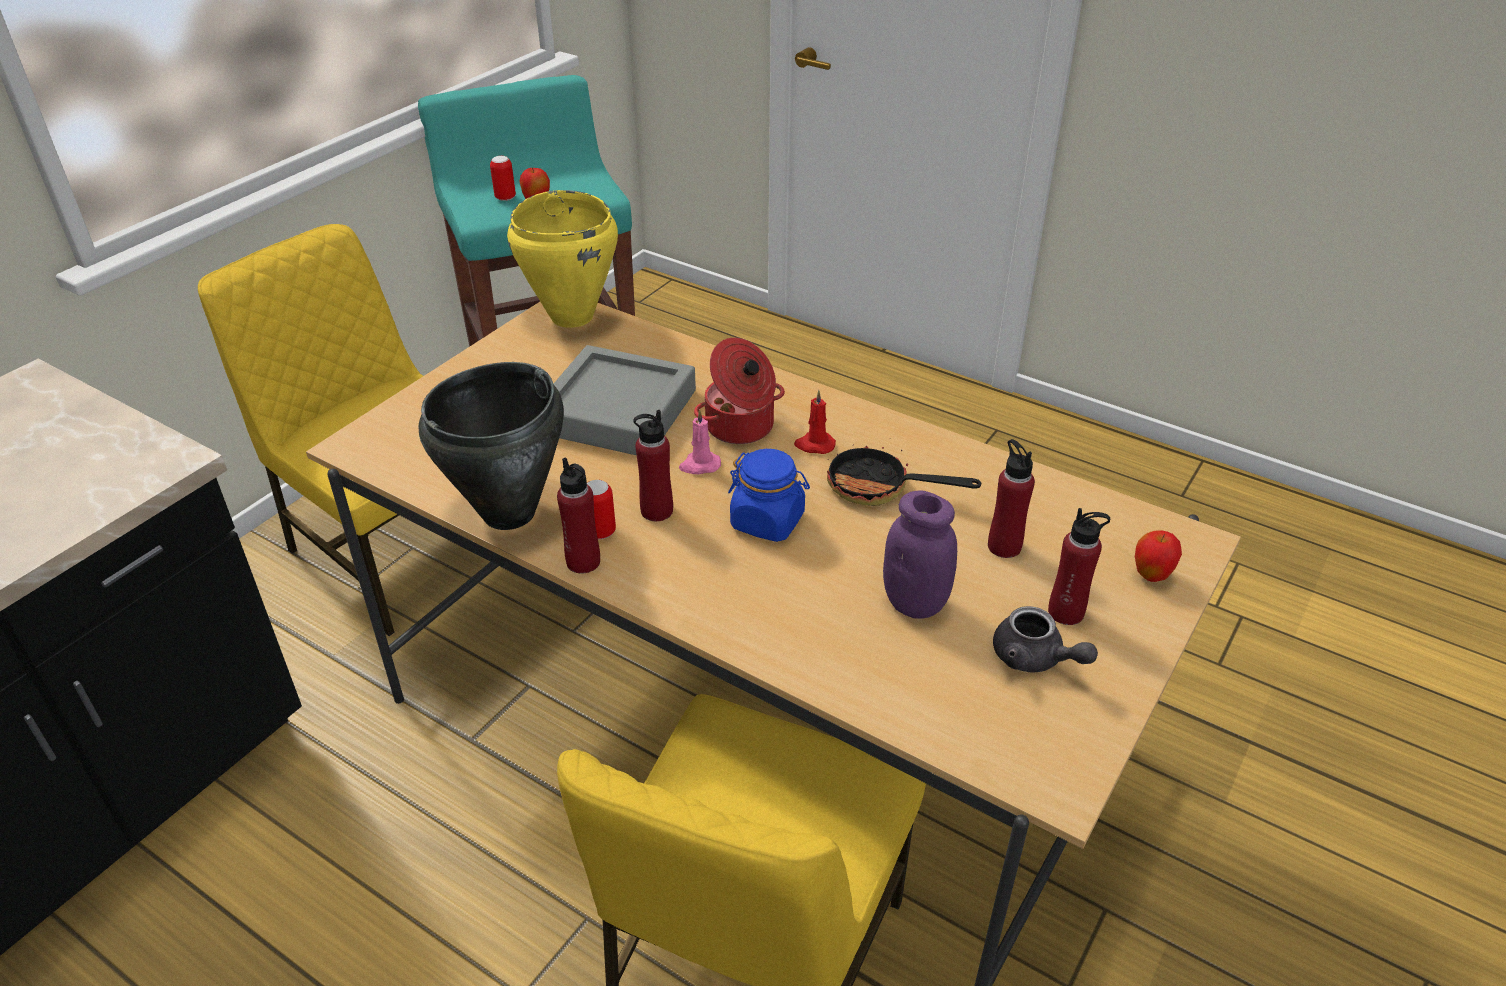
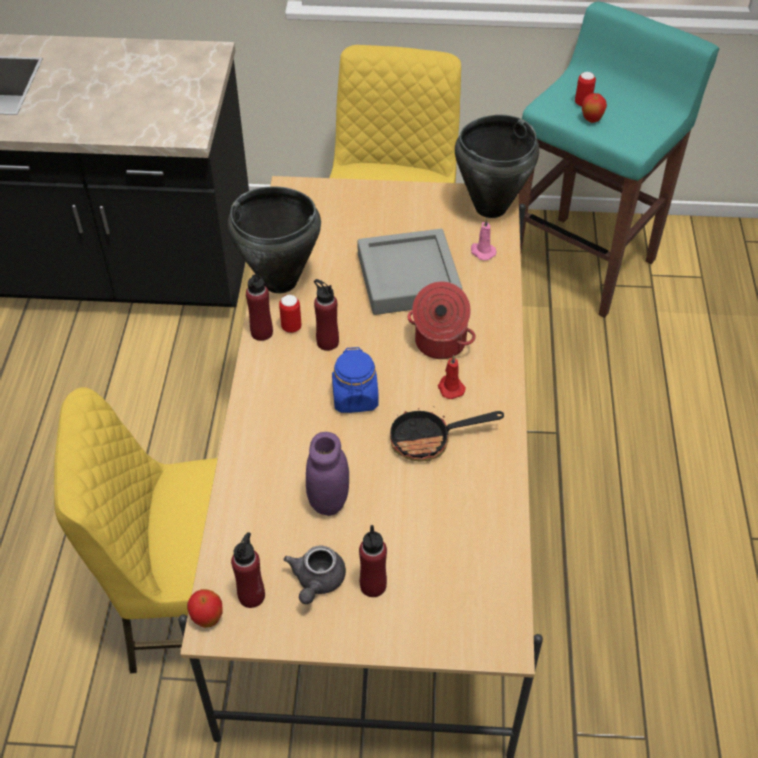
camera: 60 degrees right, 10 degrees up
yellow cooking pot [507,190,618,328] -> black cooking pot [455,115,539,218]
pink candle [679,409,721,474] -> pink candle moved to [471,218,496,260]
frying pan [827,438,981,506] -> frying pan turned 90 degrees counterclockwise [390,401,504,462]
red bottle [988,439,1035,558] -> red bottle moved to [231,532,265,608]
apple [1135,530,1182,582] -> apple moved to [187,589,223,628]

